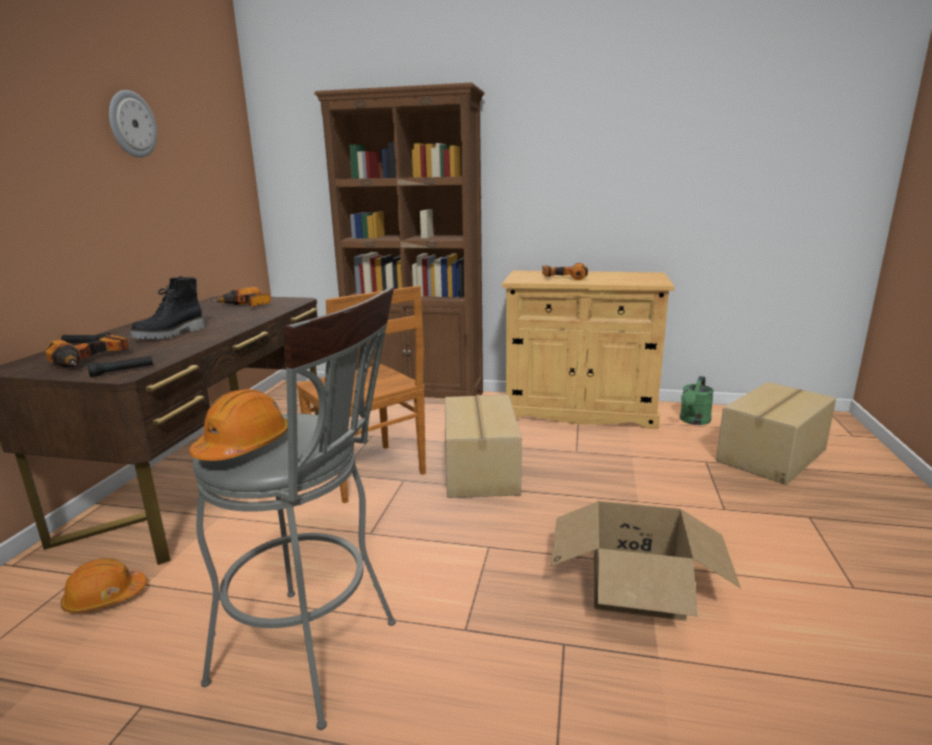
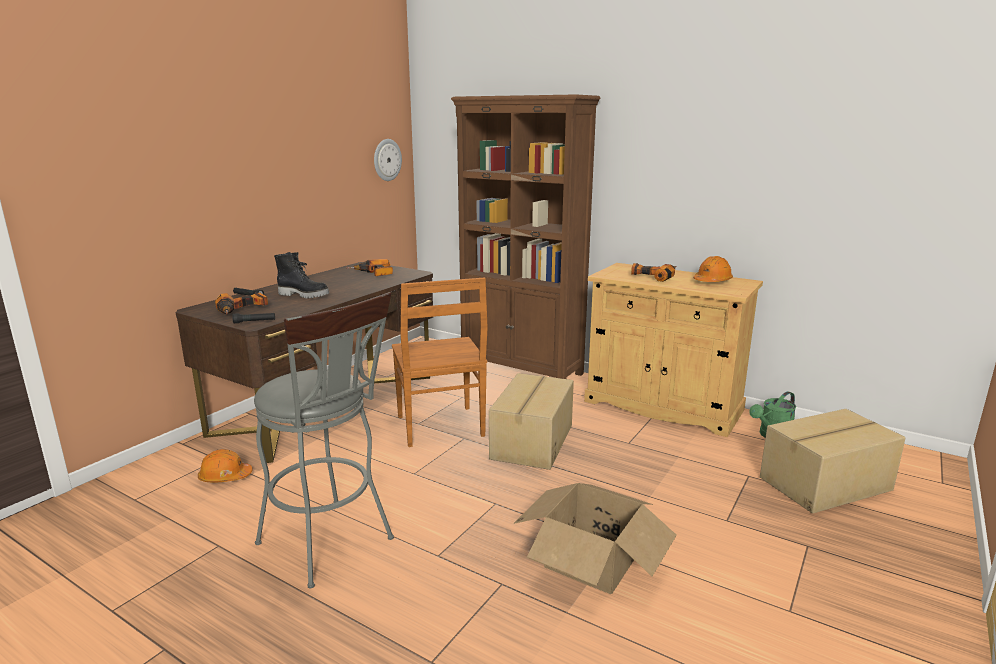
camera: 20 degrees right, 0 degrees up
wall clock [109,90,157,158] -> wall clock moved to [374,139,402,181]
black boot [130,276,205,339] -> black boot turned 120 degrees counterclockwise [274,252,329,298]
orange hard hat [189,389,288,461] -> orange hard hat moved to [693,256,733,282]

